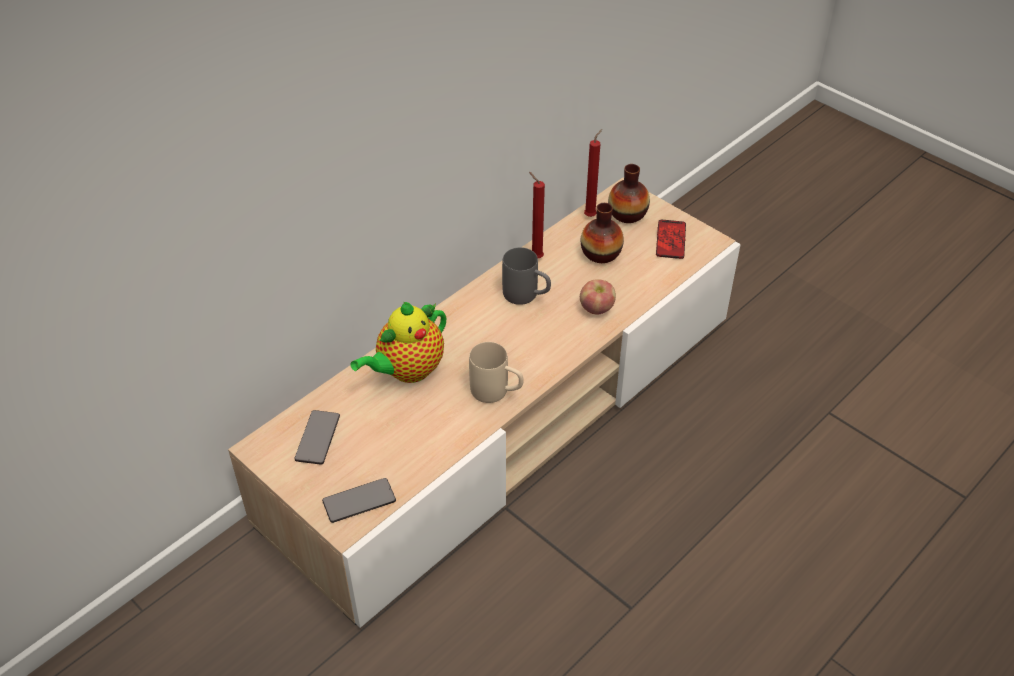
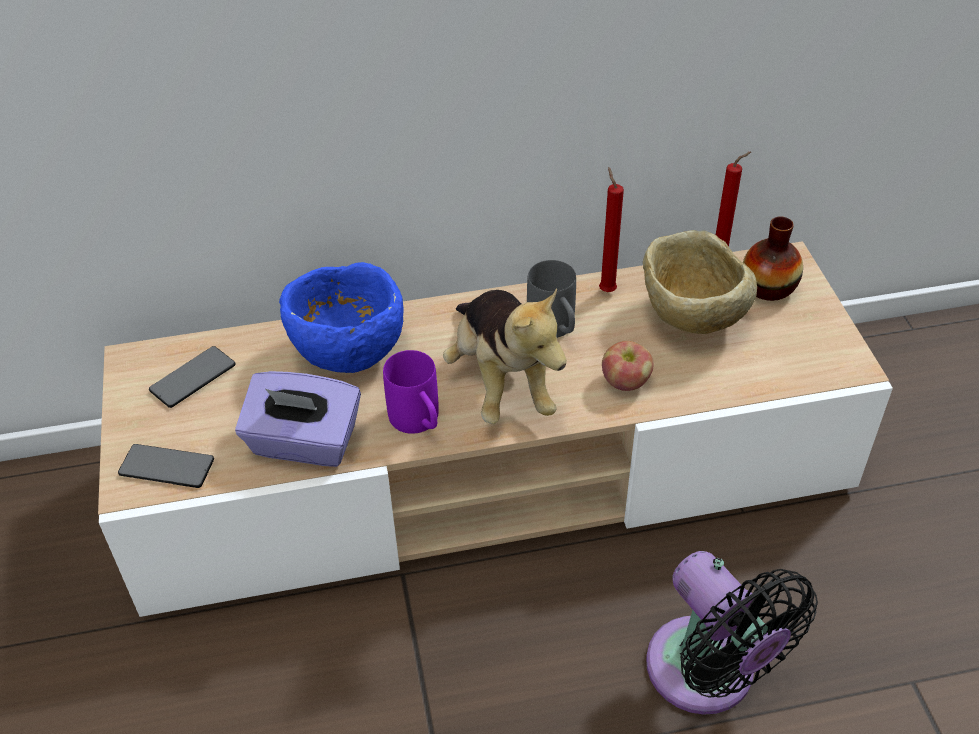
camera: 35 degrees right, 0 degrees up
teapot [350,302,446,383] -> blue bowl [279,262,403,373]
beige mug [469,342,524,403] -> purple mug [383,350,439,434]
vase [581,203,624,263] -> beige bowl [643,230,757,334]
phone [656,220,686,259] -> none
none -> purple tissue box [235,371,361,467]
none -> plush toy [443,288,567,424]
none -> black fan [646,551,818,715]

